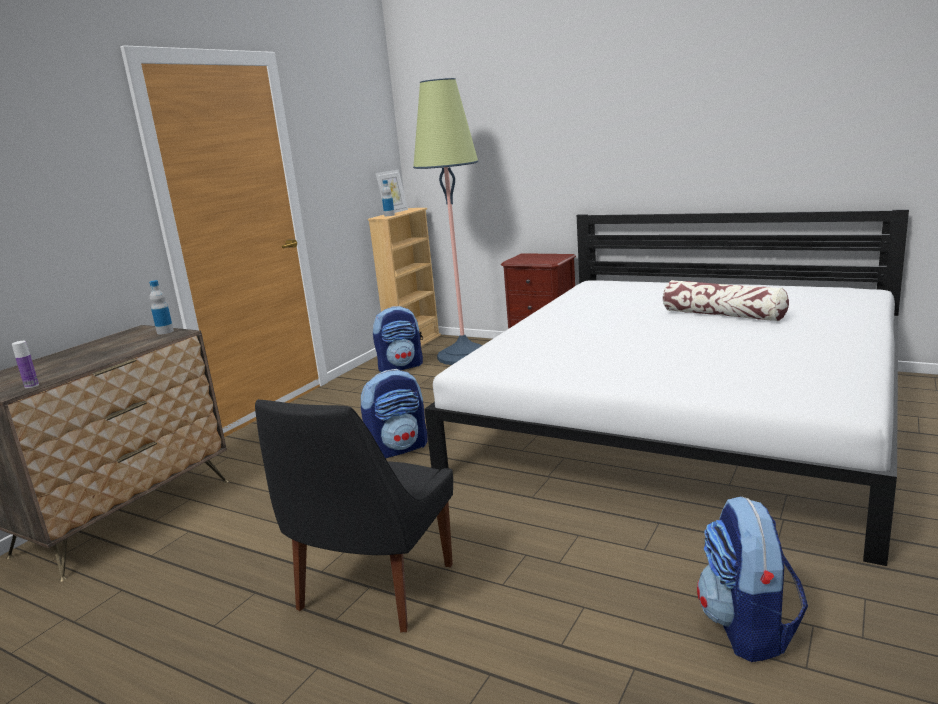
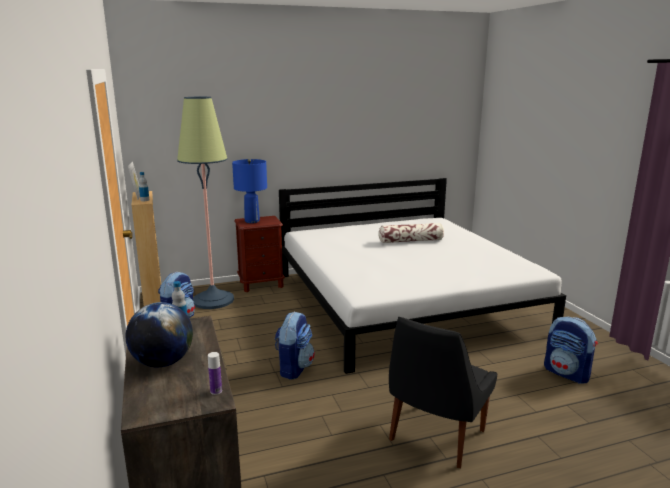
camera: 50 degrees left, 0 degrees up
black chair [255,399,453,632] -> black chair turned 60 degrees clockwise [389,317,498,468]
none -> globe [126,302,193,367]
none -> blue table lamp [232,159,267,223]

